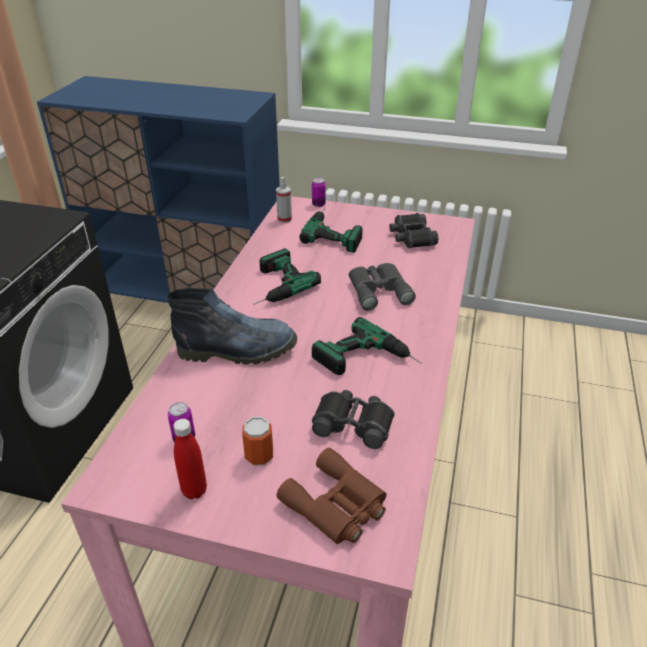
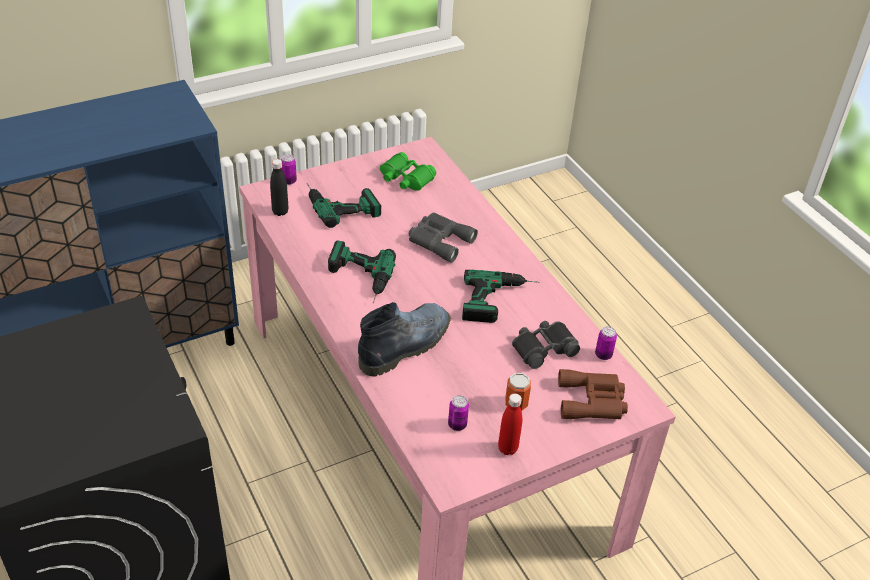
camera: 45 degrees left, 5 degrees up
spray bottle [276,177,292,223] -> black bottle [270,159,289,216]
black binoculars [389,213,438,248] -> green binoculars [380,152,436,191]
none -> can [595,326,617,360]

